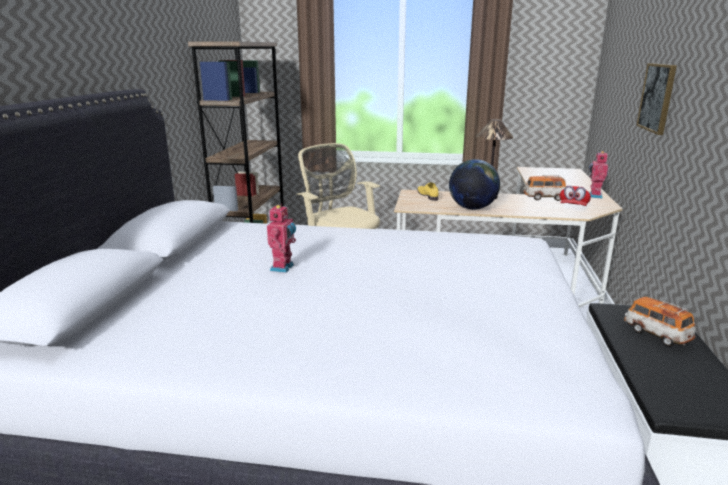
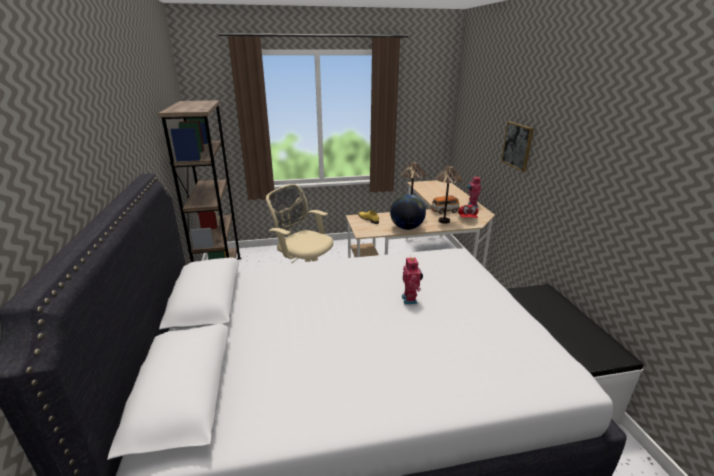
camera: 20 degrees left, 5 degrees up
toy robot [267,204,296,273] -> toy robot moved to [402,257,423,304]
toy car [624,297,696,347] -> none
none -> table lamp [435,166,462,224]

